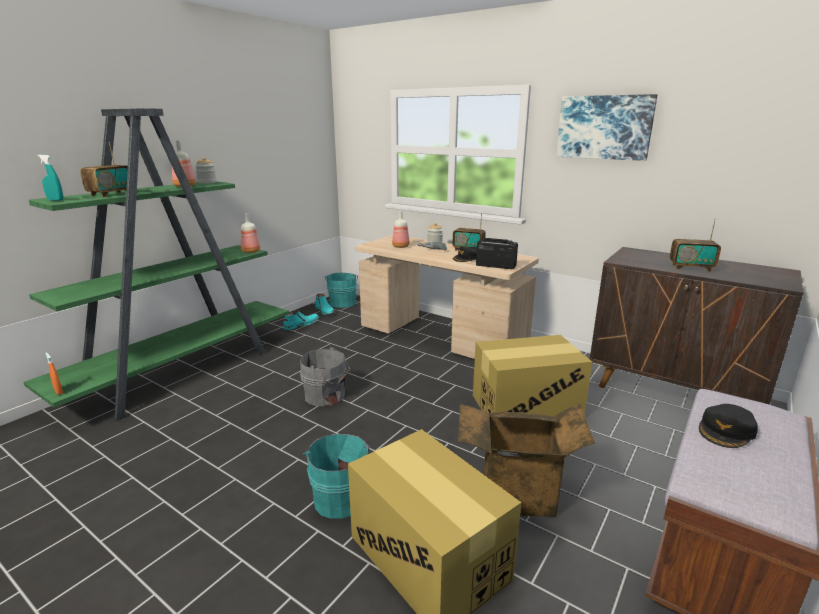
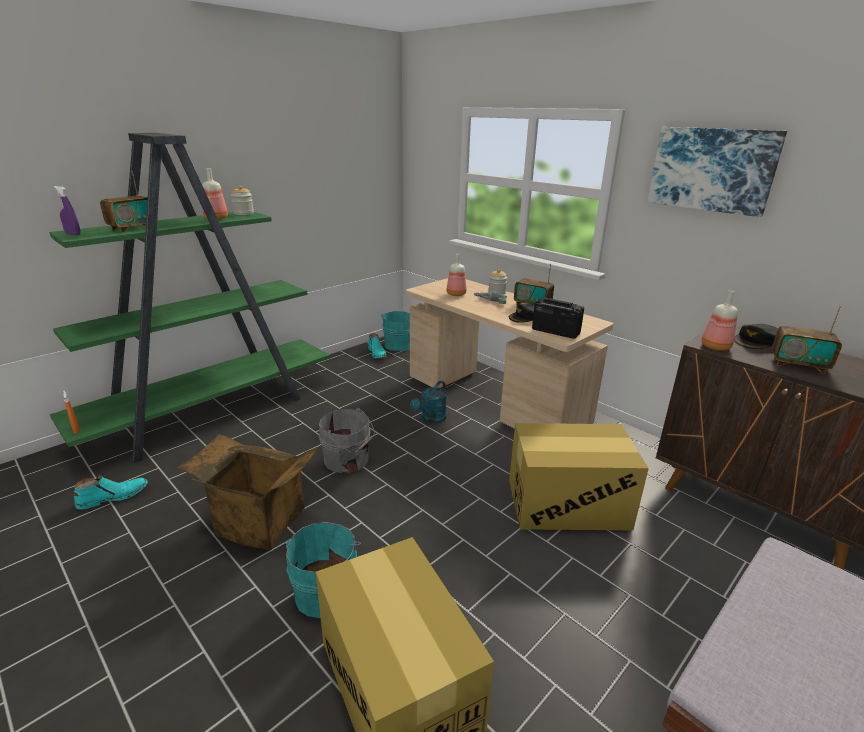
camera: 10 degrees right, 5 degrees up
turquoise spray bottle [37,155,63,201] -> purple spray bottle [54,186,81,235]
bottle [241,213,260,253] -> bottle moved to [701,290,738,351]
turquoise boot [283,310,319,330] -> turquoise boot moved to [74,475,148,509]
cardboard box [458,403,595,517] -> cardboard box moved to [177,434,319,550]
black cap [699,404,758,448] -> black cap moved to [734,324,778,349]
none -> turquoise watering can [410,381,447,424]

